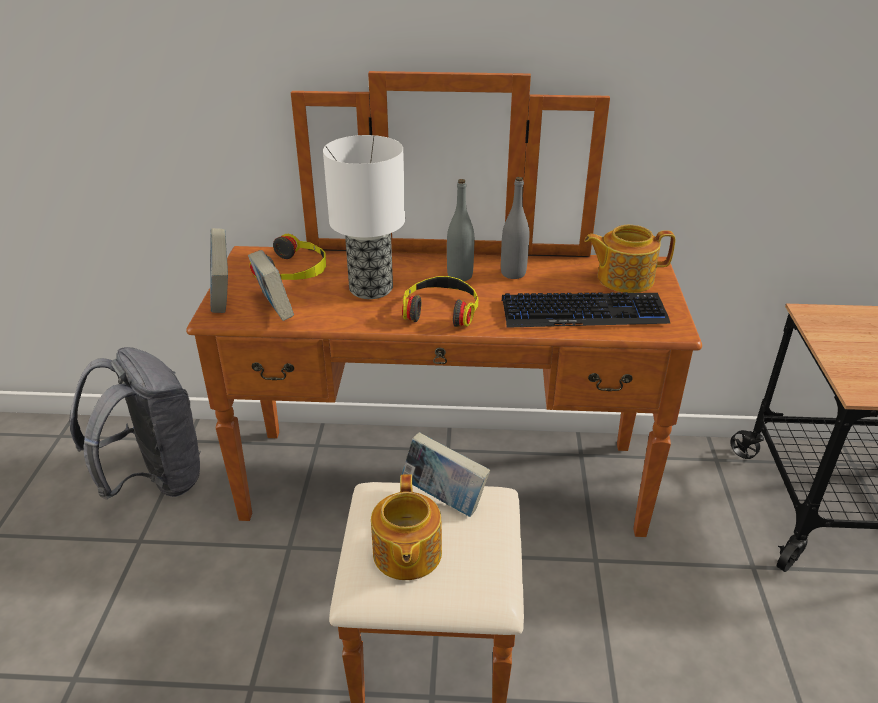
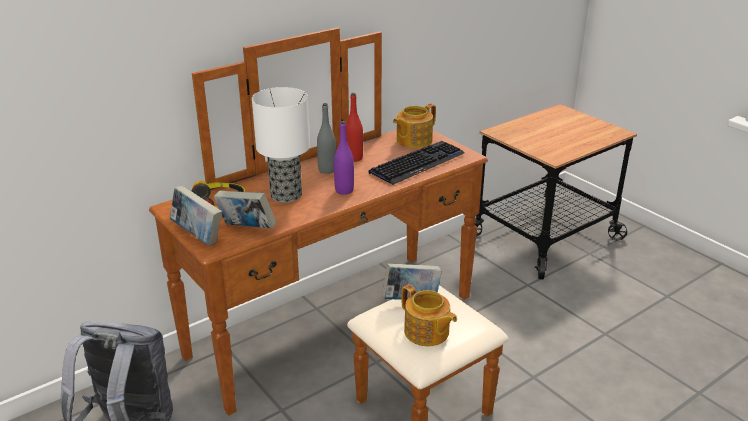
camera: 40 degrees left, 5 degrees down
headphones [402,276,478,327] -> purple bottle [334,121,354,195]
grey bottle [501,177,529,279] -> red bottle [346,93,363,162]

